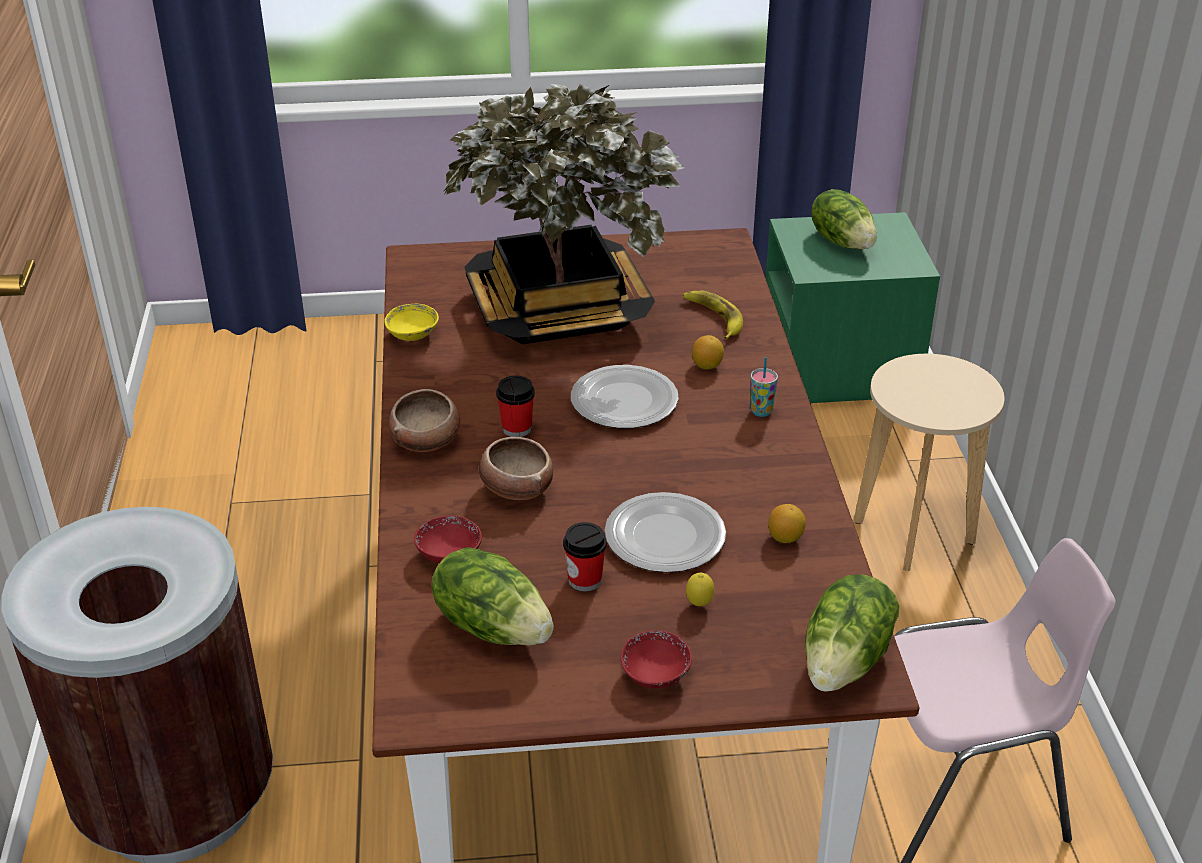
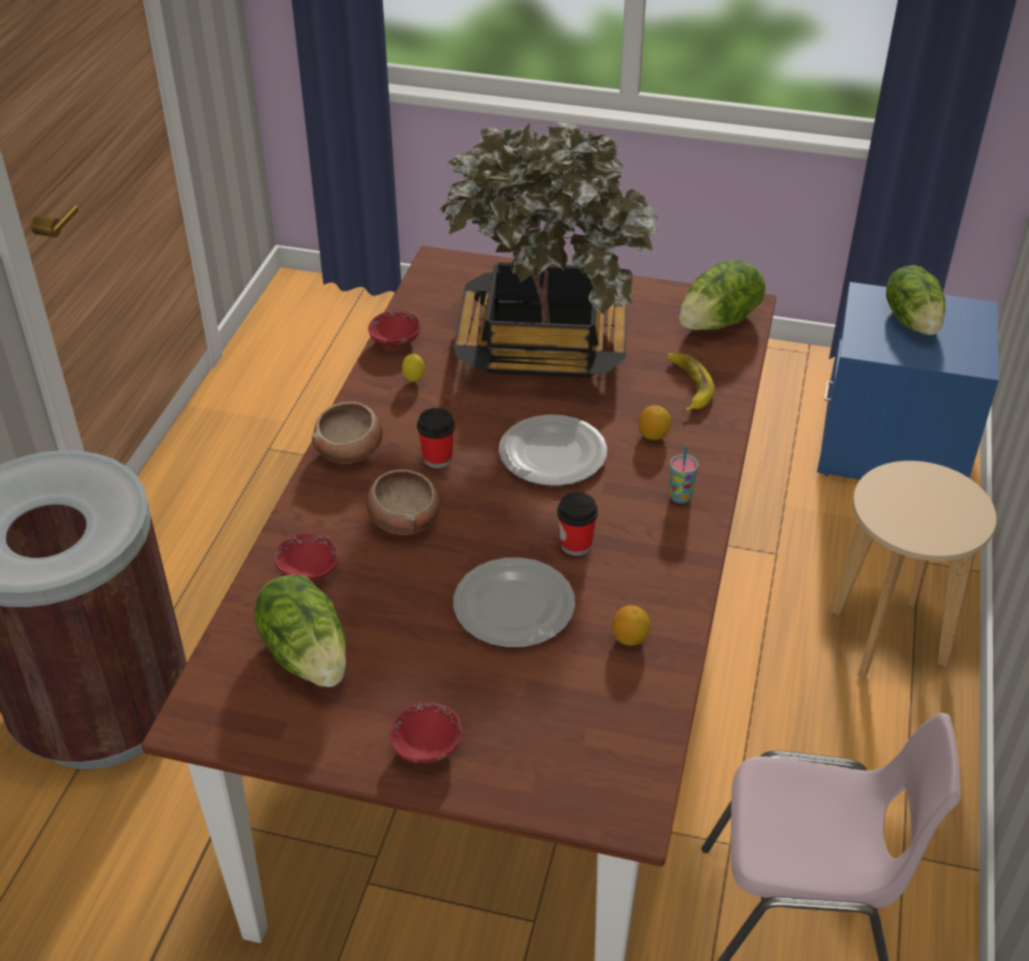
camera: 20 degrees right, 5 degrees up
yellow bowl [384,304,439,341] -> red bowl [368,310,421,348]
cup [563,522,607,592] -> cup moved to [557,492,598,556]
lemon [686,573,715,606] -> lemon moved to [402,354,425,382]
green nightstand [766,212,940,403] -> blue nightstand [817,282,999,479]
lettuce [805,574,899,692] -> lettuce moved to [679,260,766,330]

